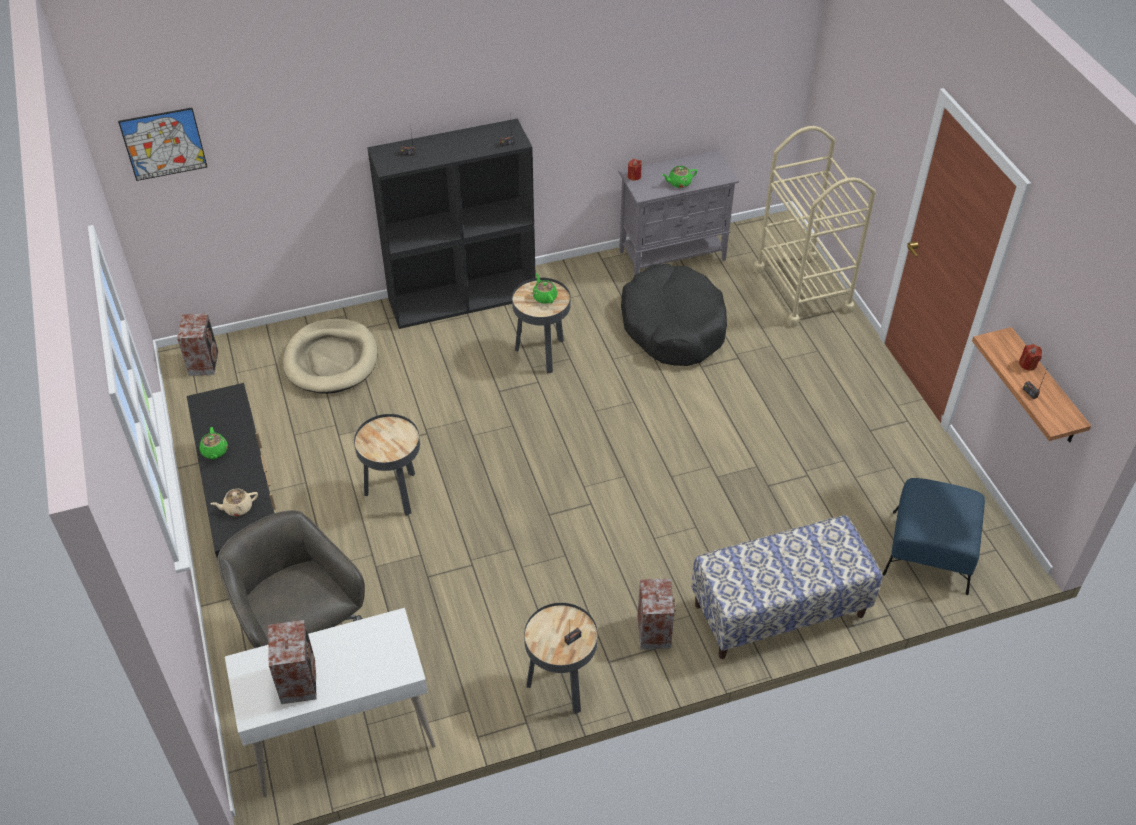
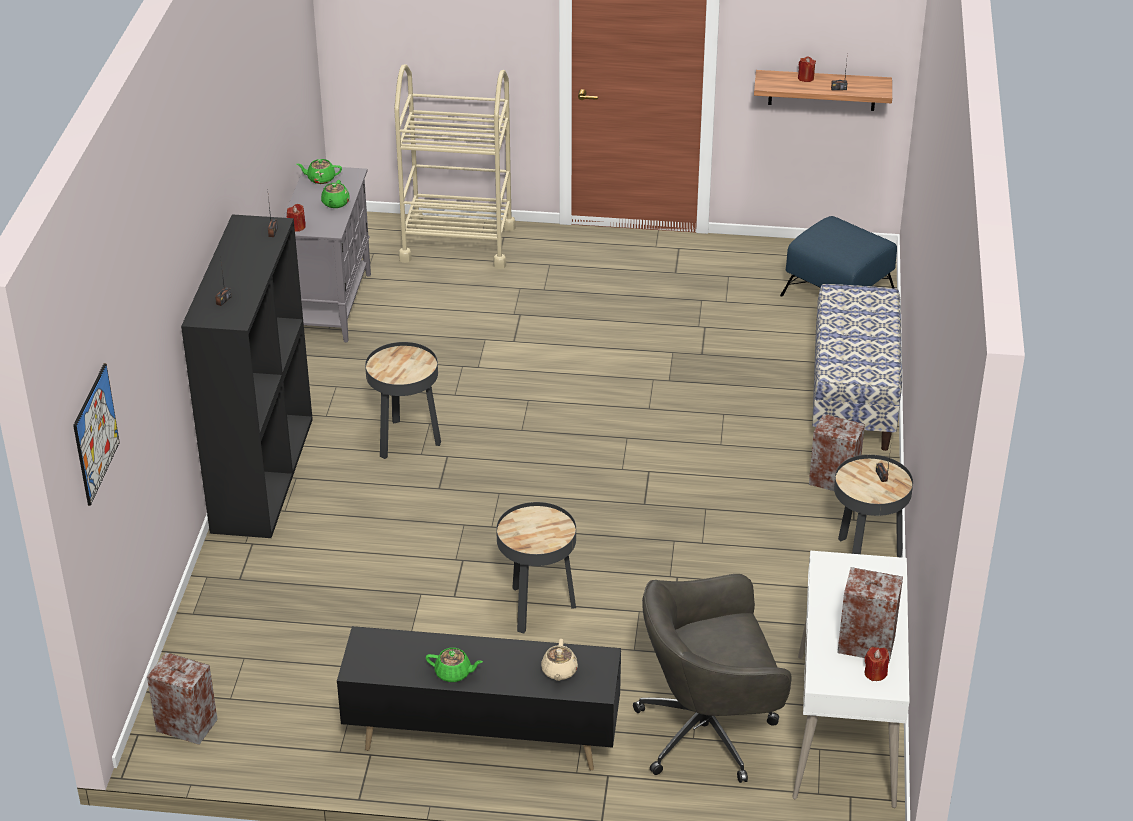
camera: 65 degrees left, 10 degrees down
beige dog bed [283,319,378,394] -> none
green teapot [532,273,558,304] -> green teapot moved to [297,159,342,184]
black dog bed [621,264,727,366] -> none
none -> red candle [865,647,889,681]

